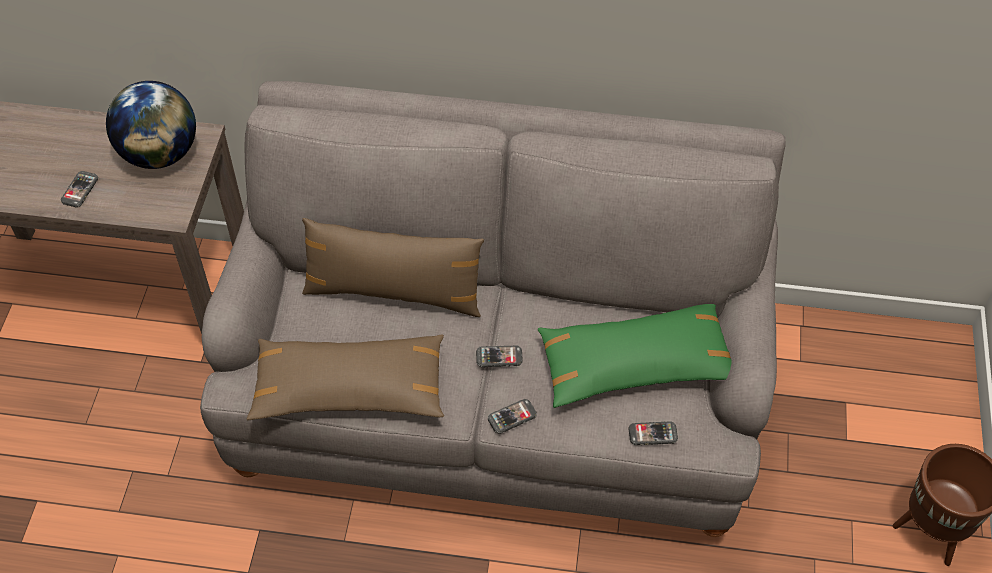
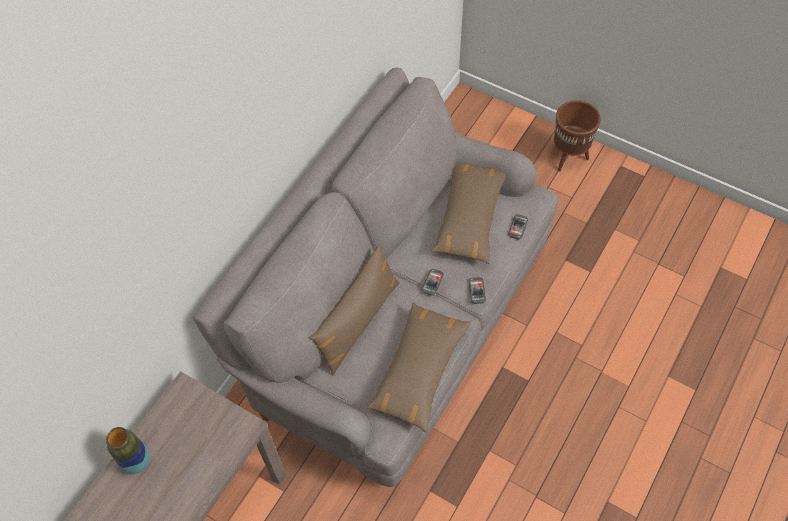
camera: 65 degrees left, 5 degrees up
phone [61,171,98,207] -> none
globe [106,81,196,169] -> none
green pillow [538,304,732,408] -> brown pillow [432,161,506,264]
none -> vase [106,427,150,474]

